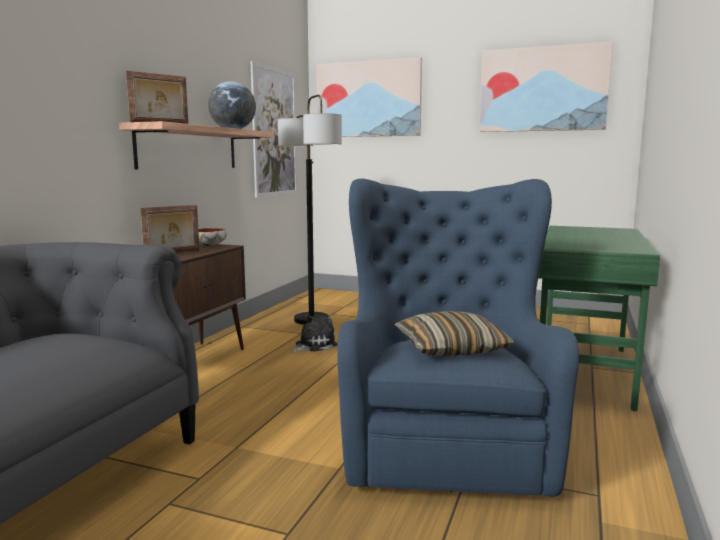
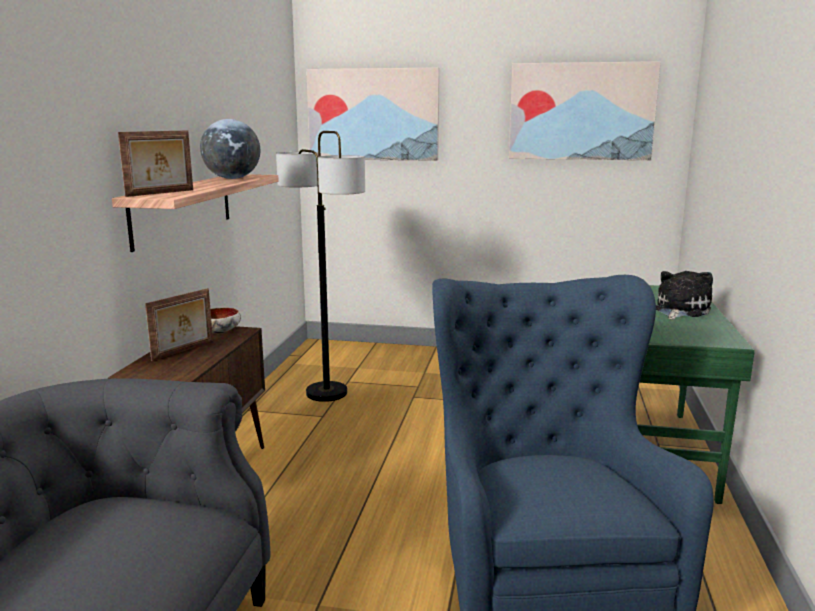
camera: 10 degrees left, 5 degrees up
picture [251,61,297,197] -> none
plush toy [291,315,338,353] -> plush toy moved to [656,271,713,320]
pillow [394,311,514,356] -> none

